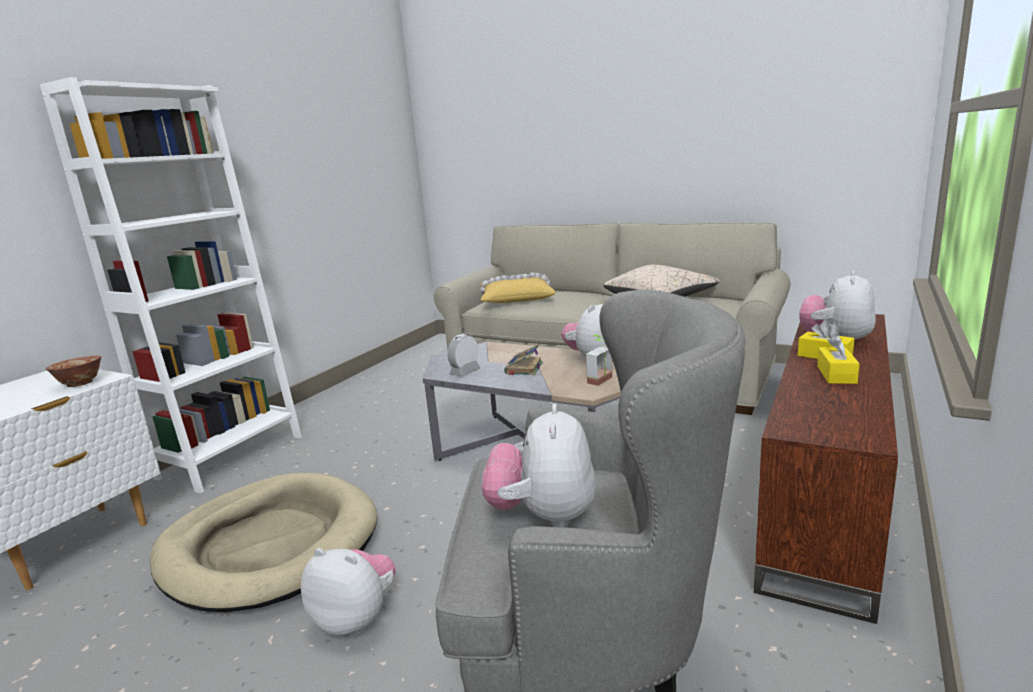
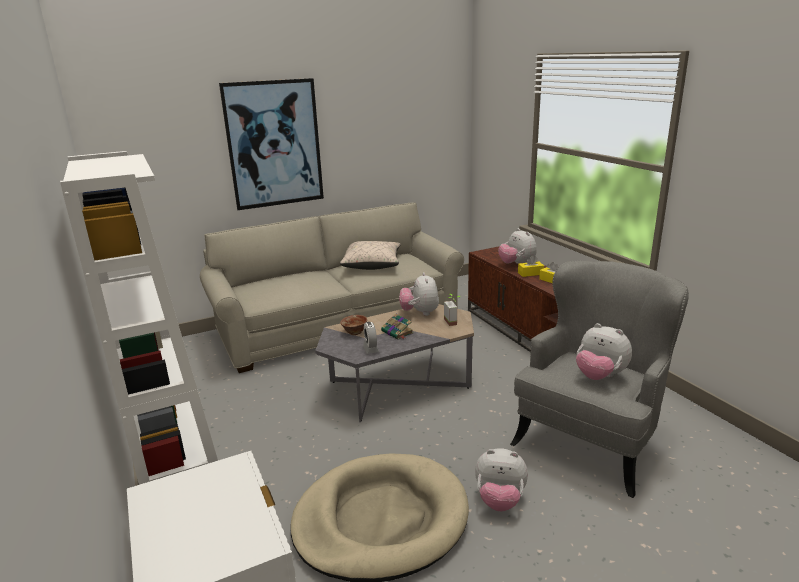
camera: 55 degrees left, 5 degrees up
bowl [46,355,101,387] -> bowl moved to [340,315,367,335]
plush toy [301,548,395,635] -> plush toy turned 135 degrees counterclockwise [475,448,528,511]
yellow pillow [480,272,556,303] -> none
none -> picture [219,78,324,210]

